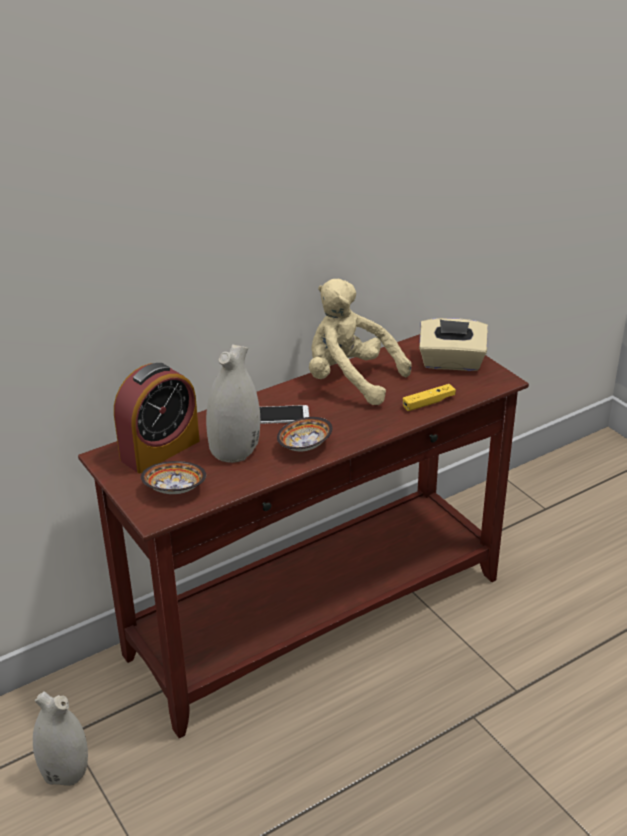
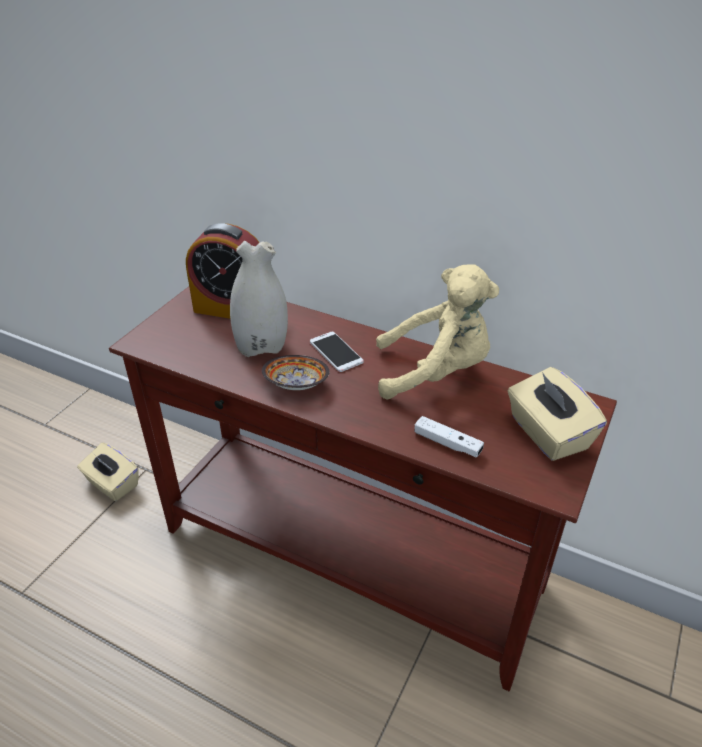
camera: 60 degrees right, 5 degrees up
white vase [33,691,88,786] -> beige tissue box [77,443,139,501]
bowl [141,461,206,494] -> none
beige plush toy [309,279,411,405] -> beige plush toy turned 90 degrees clockwise [376,264,499,400]
yellow game controller [403,384,456,411] -> white game controller [414,416,484,458]

